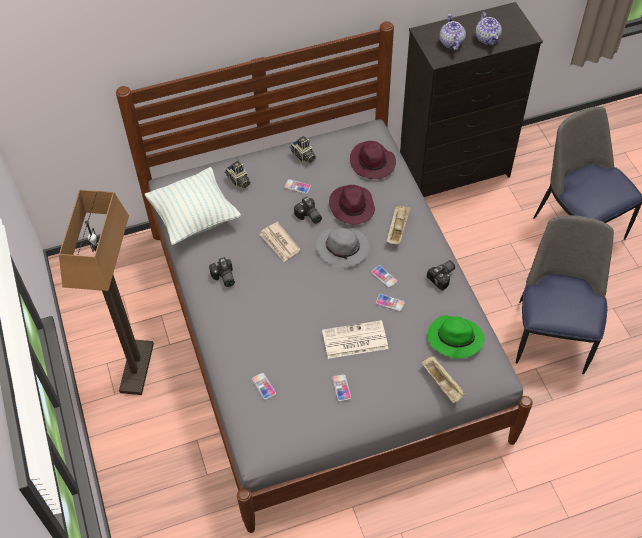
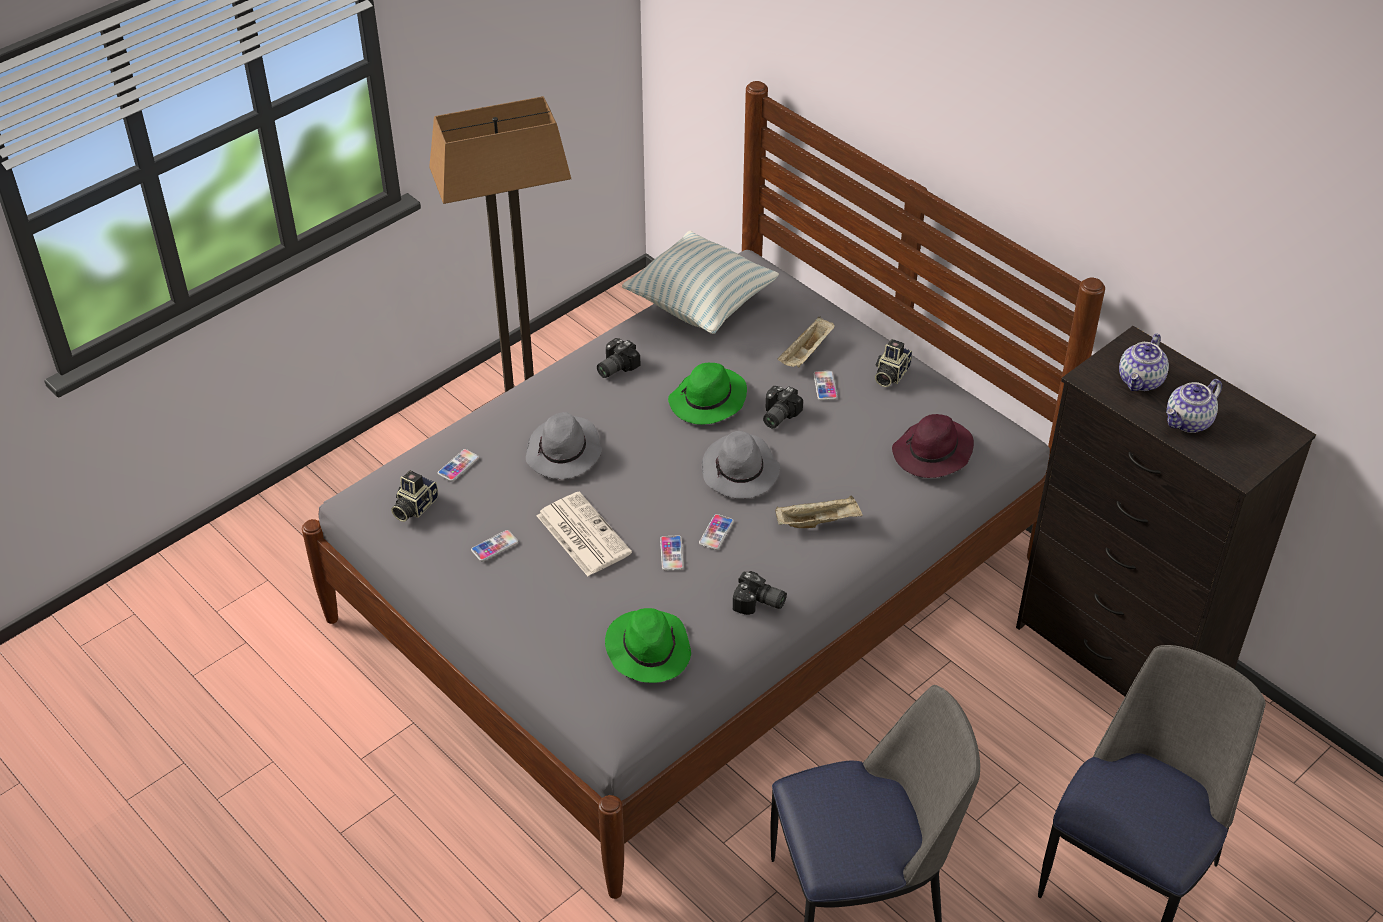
camera: 65 degrees right, 10 degrees down
camera [225,161,251,189] -> camera moved to [391,470,438,522]
newspaper [260,222,300,262] -> green hat [668,362,747,425]
purple hat [329,185,375,224] -> none
beige tray [421,356,465,403] -> beige tray moved to [777,317,835,367]
teapot [439,14,466,51] -> teapot turned 150 degrees clockwise [1119,333,1169,391]
none -> grey hat [526,412,602,479]

